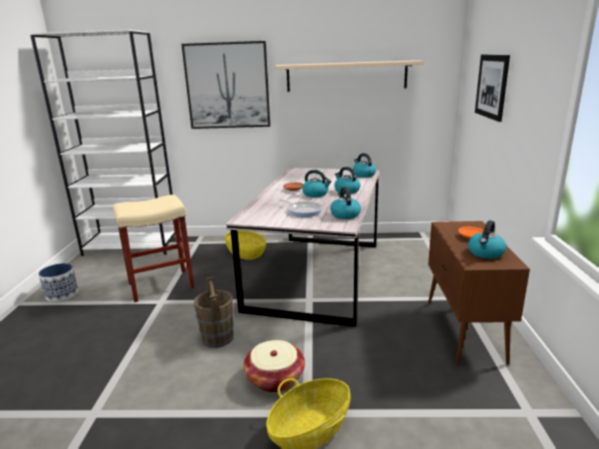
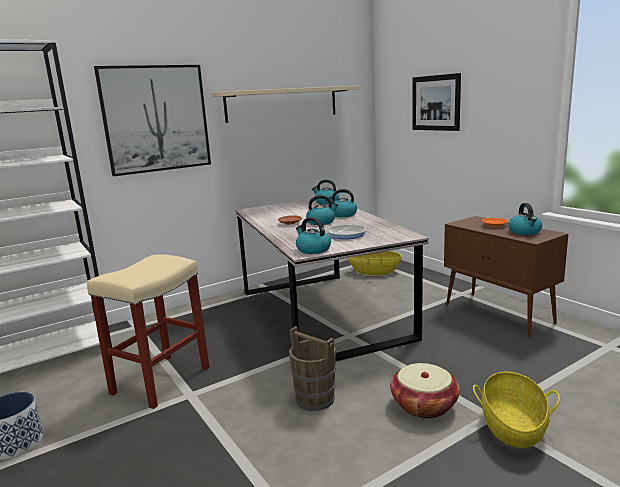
camera: 35 degrees left, 5 degrees down
basket [225,231,266,260] -> basket moved to [348,251,402,276]
kettle [330,187,361,219] -> kettle moved to [296,217,331,254]

